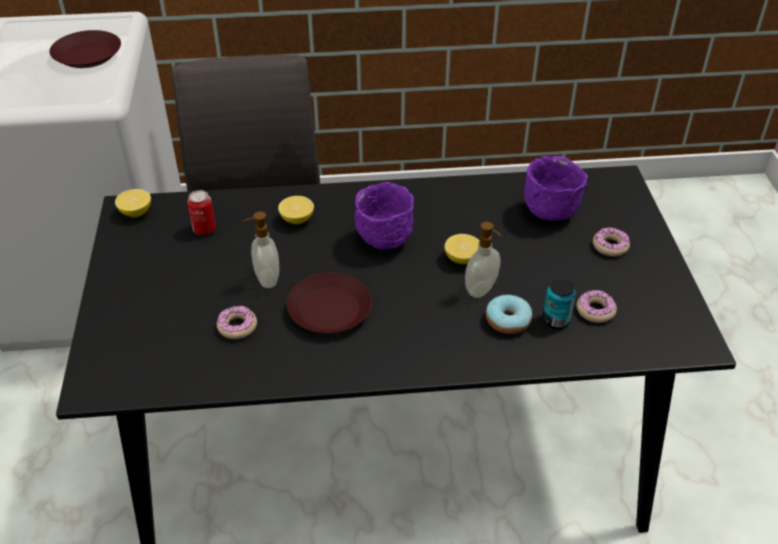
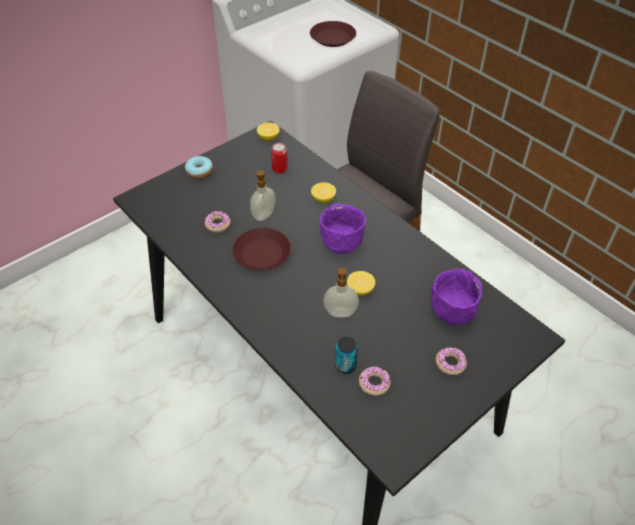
camera: 55 degrees right, 5 degrees up
donut [486,294,532,334] -> donut moved to [185,156,213,179]

